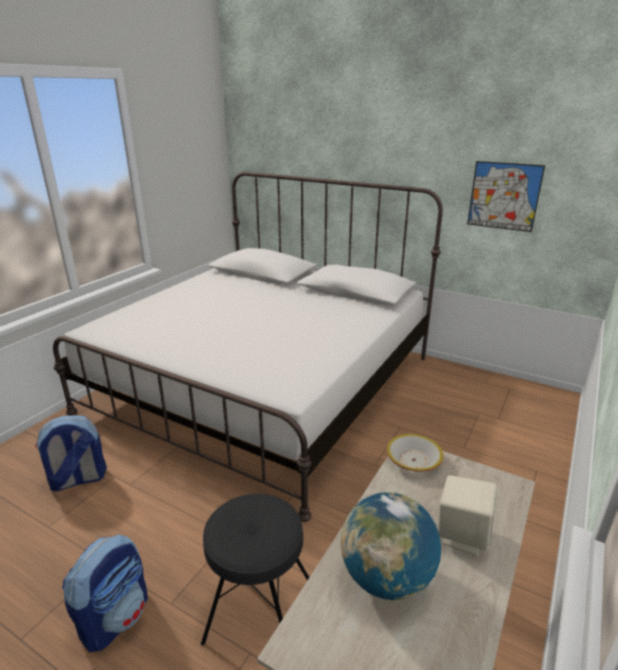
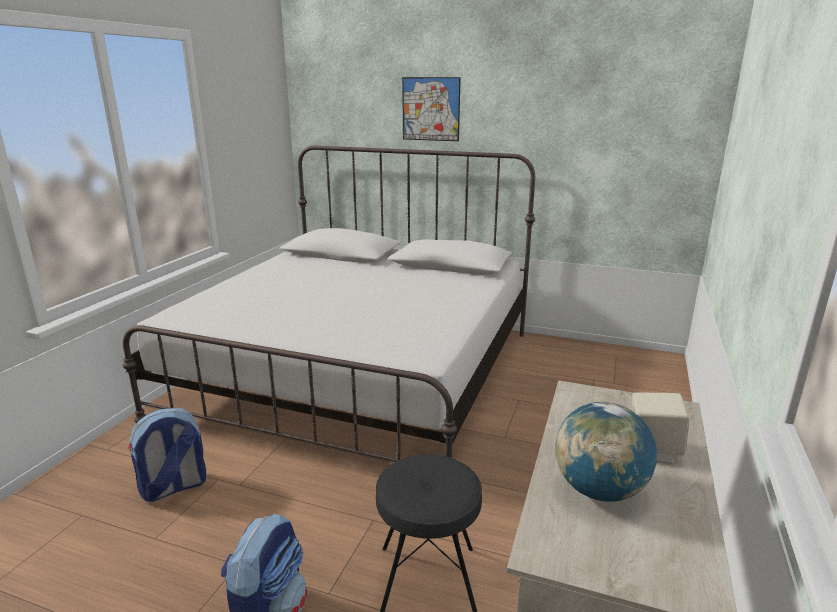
camera: 10 degrees left, 5 degrees down
bowl [387,434,444,472] -> none
picture [467,161,545,232] -> picture moved to [402,77,461,141]

